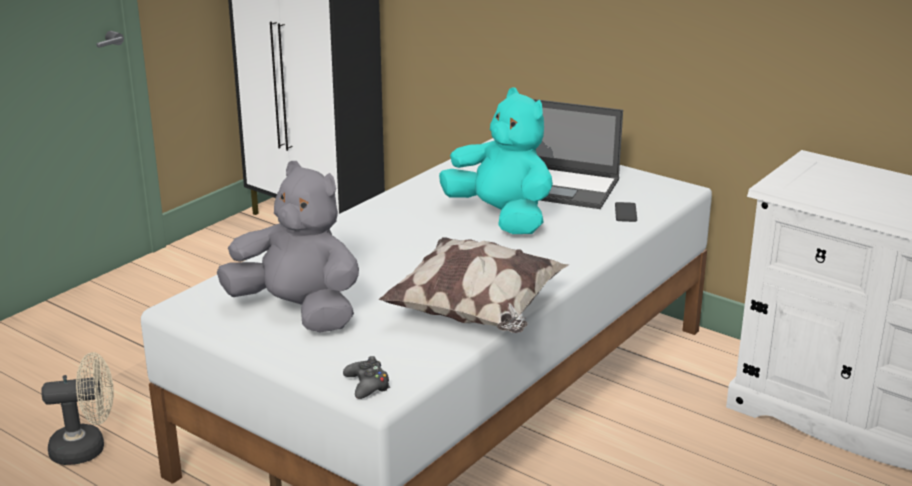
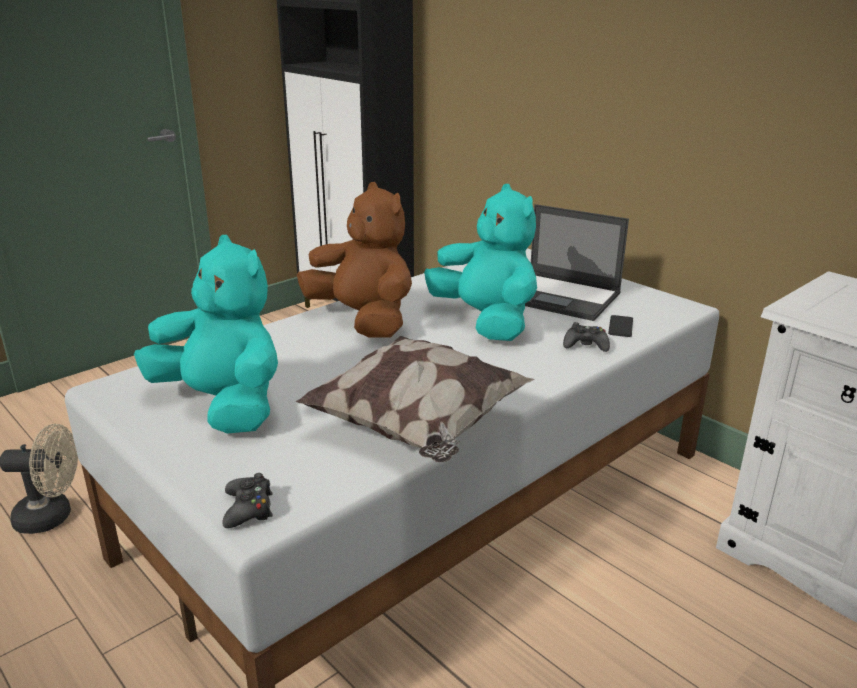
camera: 10 degrees right, 0 degrees up
grey plush toy [217,161,359,333] -> turquoise plush toy [134,235,278,434]
none -> brown plush toy [297,182,412,338]
none -> black game controller [563,322,610,352]

